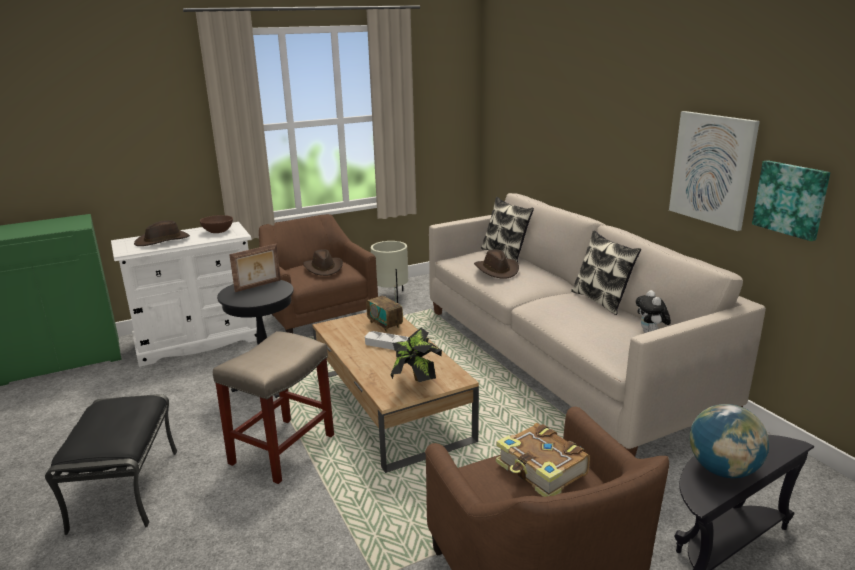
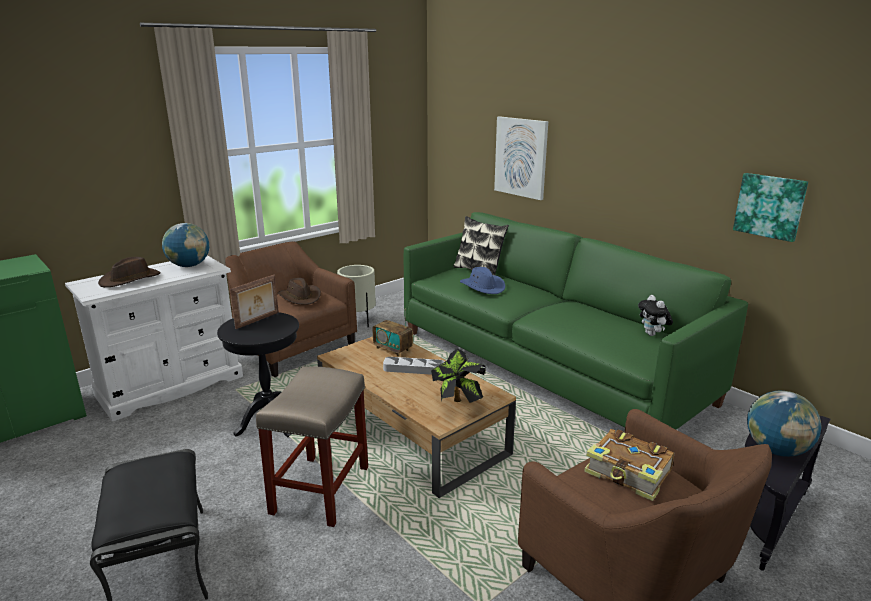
camera: 15 degrees left, 0 degrees up
brown bowl [200,215,233,233] -> globe [162,223,209,267]
beige sofa [429,193,766,456] -> green sofa [403,212,748,430]
brown hat [474,250,519,279] -> blue hat [460,267,505,294]
pillow [571,231,641,315] -> none
picture [669,111,760,231] -> picture moved to [494,116,548,200]

